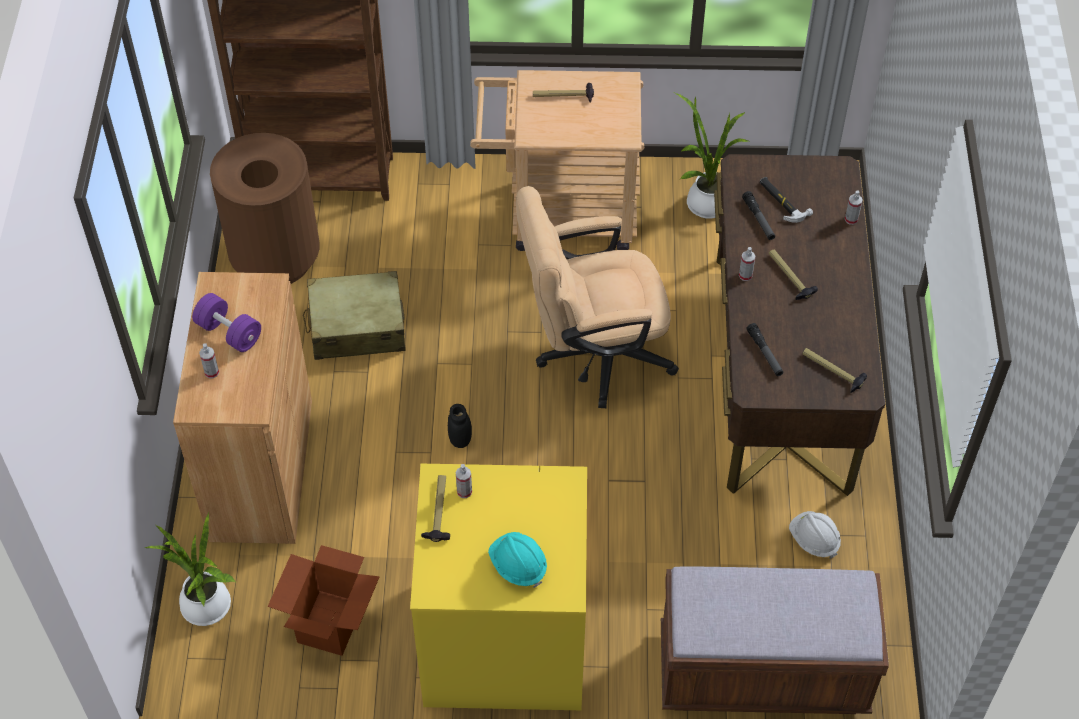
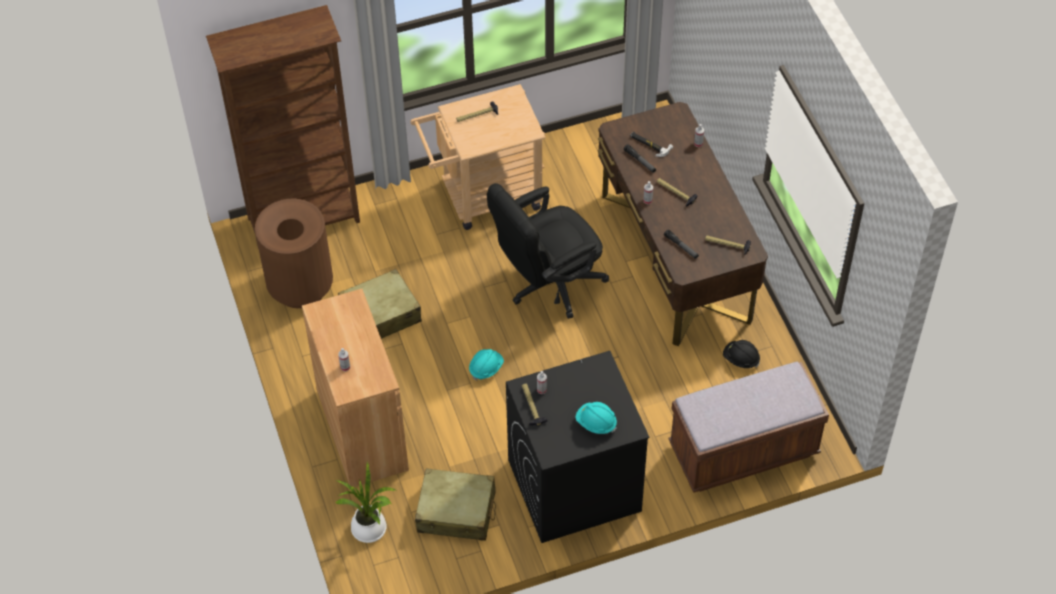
camera: 20 degrees left, 0 degrees up
purple dumbbell [192,293,261,352] -> none
cardboard box [268,545,380,656] -> beige suitcase [415,468,496,541]
yellow washing machine [410,464,587,710] -> black washing machine [506,351,649,543]
black jar [448,404,472,448] -> turquoise hard hat [469,349,504,381]
beige office chair [516,186,679,408] -> black office chair [487,183,609,319]
potted plant [675,93,749,219] -> none
white hard hat [789,511,841,559] -> black hard hat [723,340,760,368]

